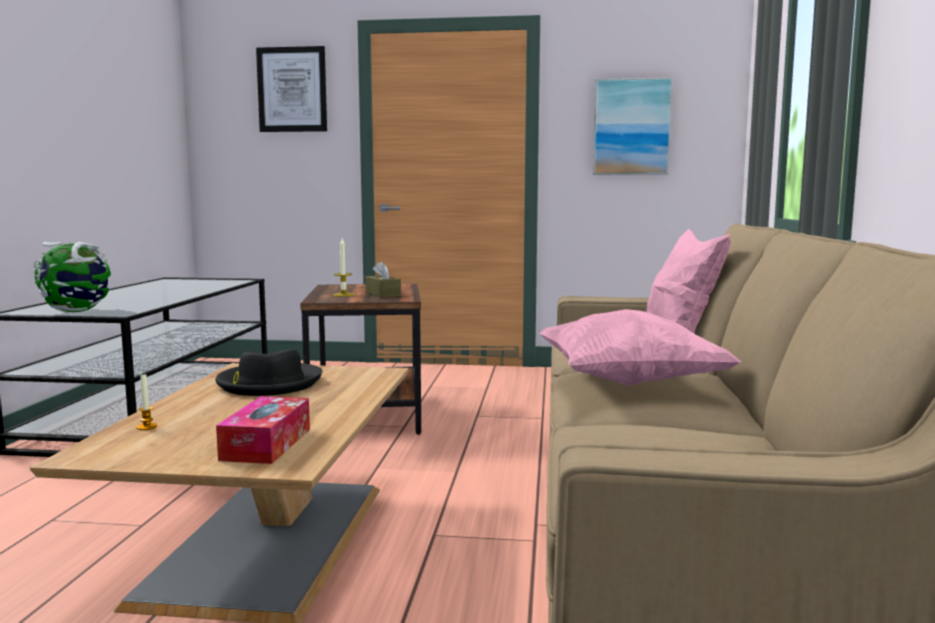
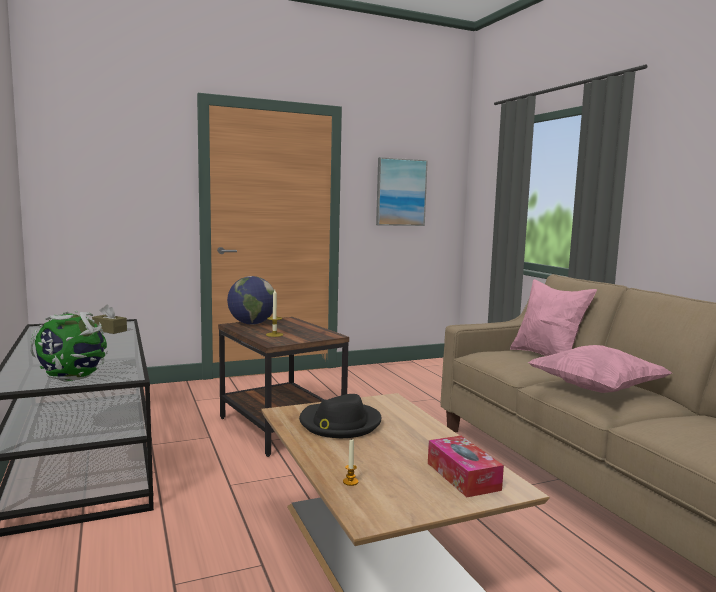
camera: 30 degrees left, 0 degrees up
picture [256,46,327,132] -> none
brown tissue box [365,261,401,298] -> brown tissue box moved to [92,305,127,334]
none -> globe [227,276,274,325]

